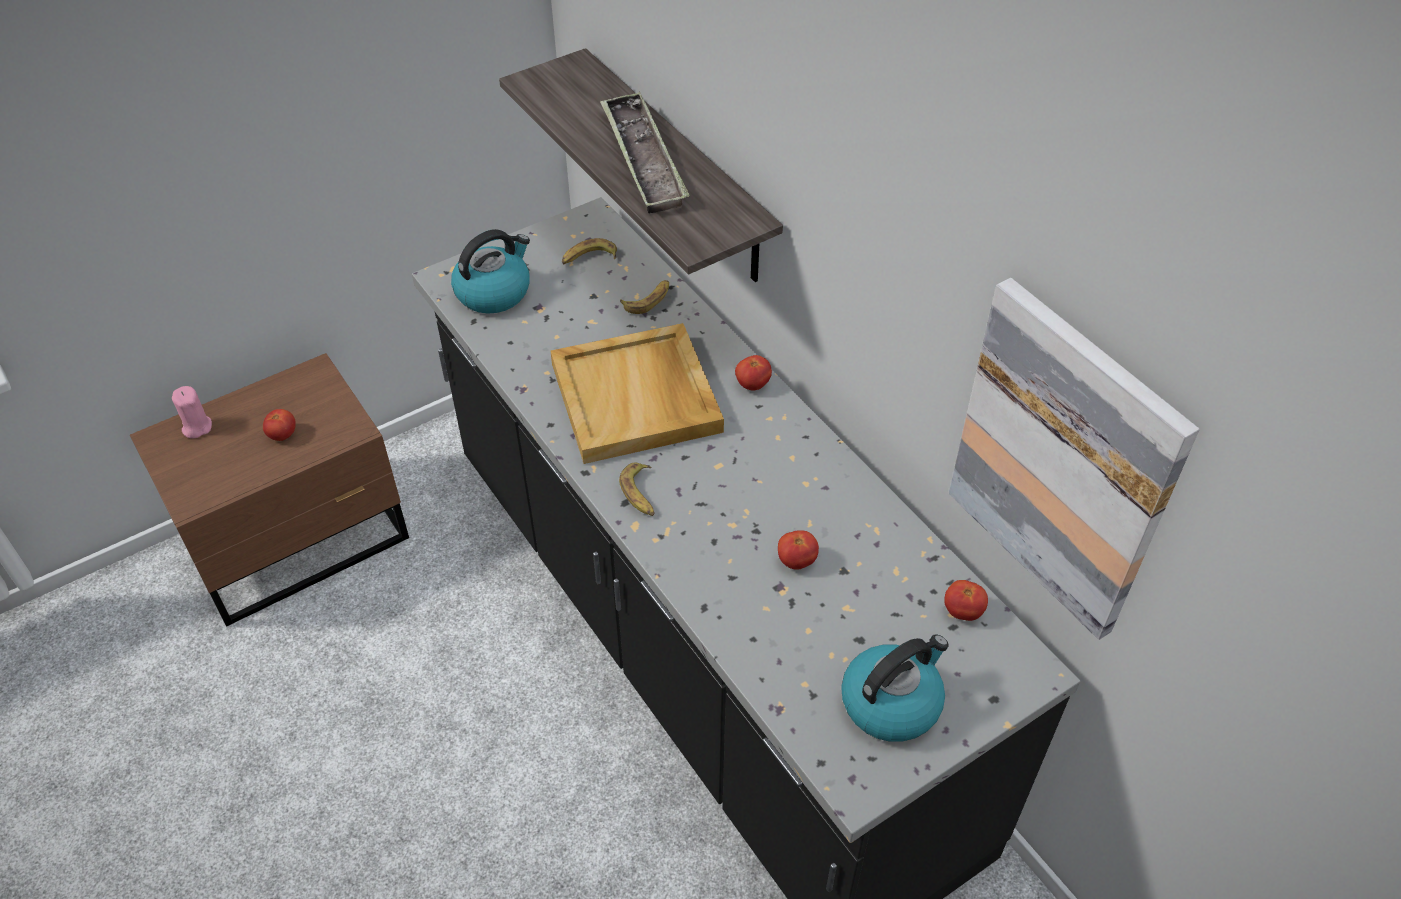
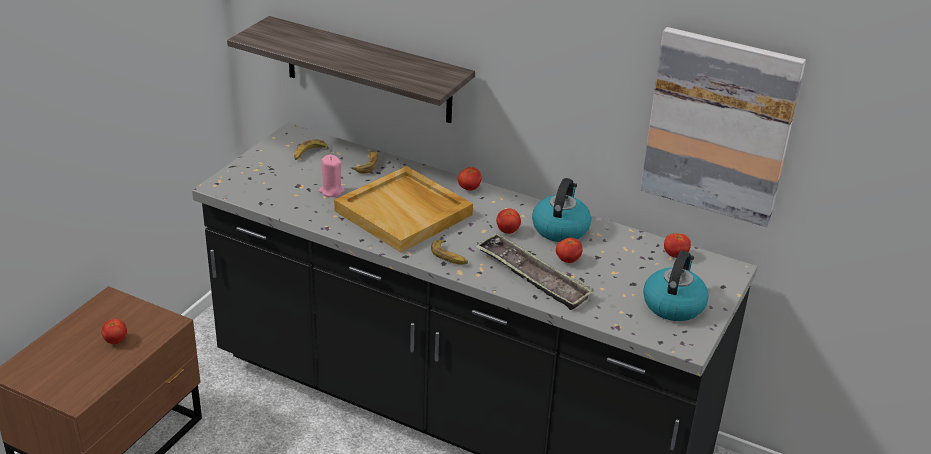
camera: 30 degrees left, 15 degrees down
pink candle [172,386,212,438] -> pink candle moved to [318,154,345,197]
kettle [451,229,530,313] -> kettle moved to [532,178,591,242]
tray [600,92,690,214] -> tray moved to [475,233,594,310]
none -> tomato [496,208,521,234]

